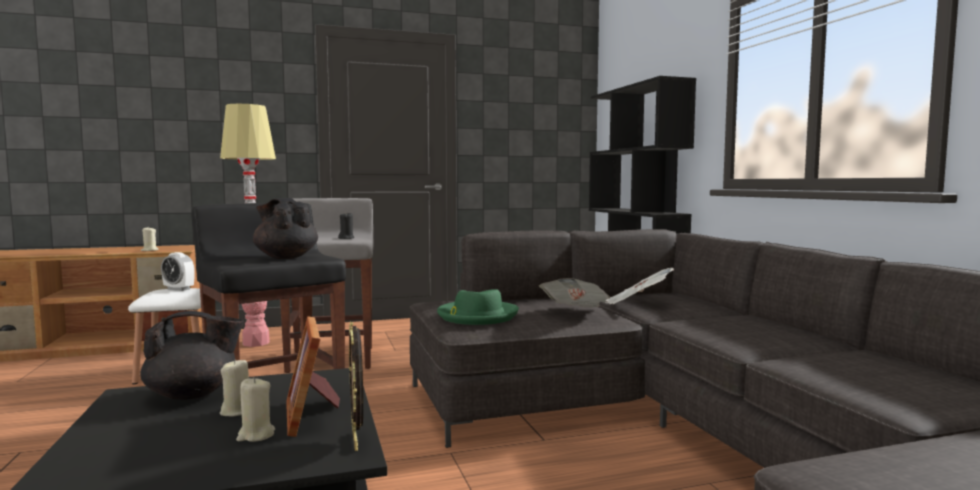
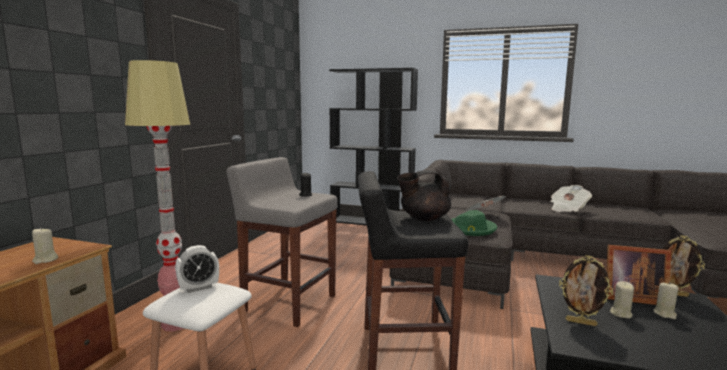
camera: 55 degrees left, 5 degrees up
black teapot [140,311,244,400] -> picture frame [559,255,613,326]
newspaper [604,268,674,305] -> newspaper moved to [550,185,592,212]

